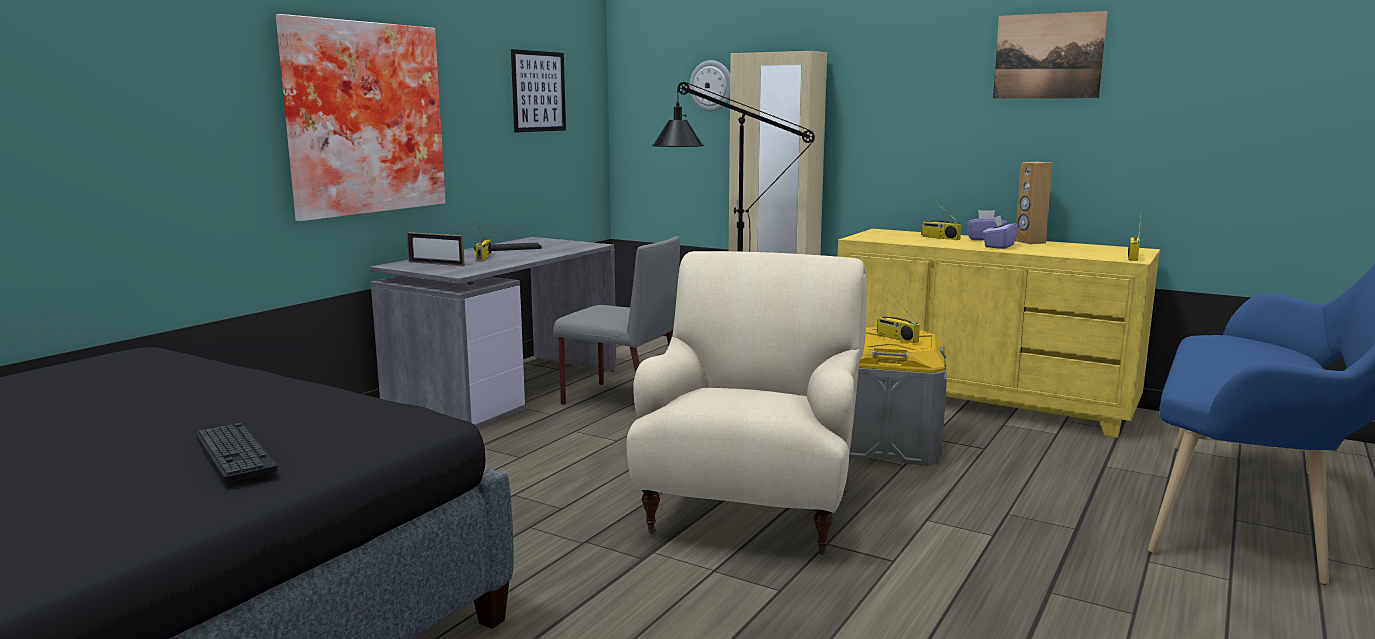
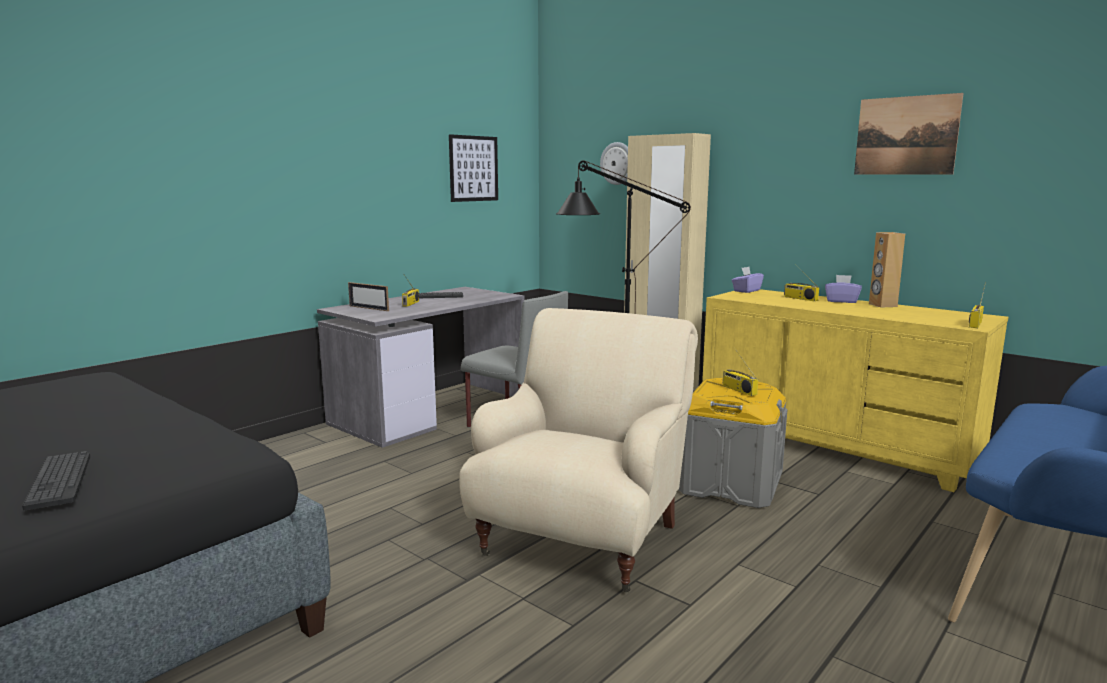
camera: 10 degrees right, 0 degrees up
picture [276,14,446,221] -> none
purple tissue box [982,215,1018,249] -> purple tissue box moved to [732,267,764,293]

